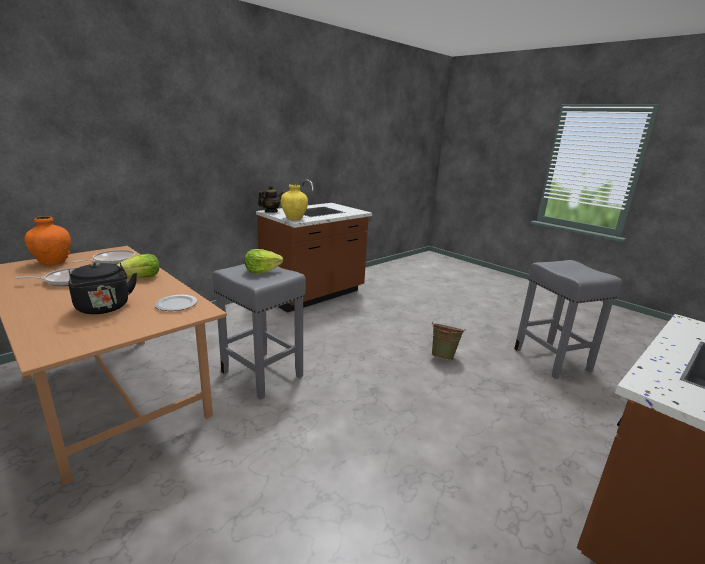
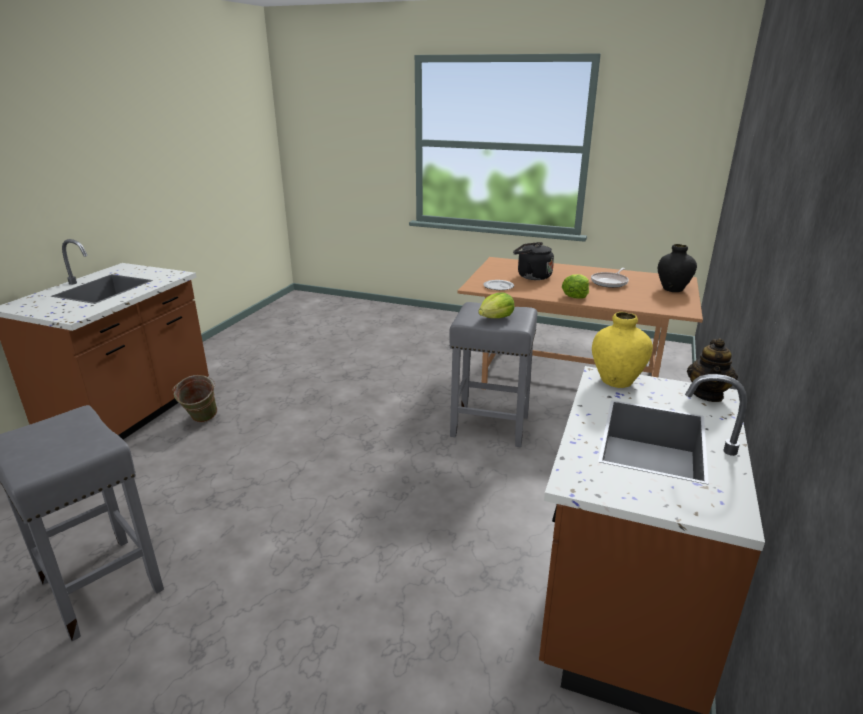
camera: 155 degrees right, 5 degrees up
orange vase [25,216,71,266] -> black vase [658,244,697,292]
frying pan [72,250,135,265] -> none
green bucket [431,322,465,360] -> green bucket moved to [172,375,217,423]

